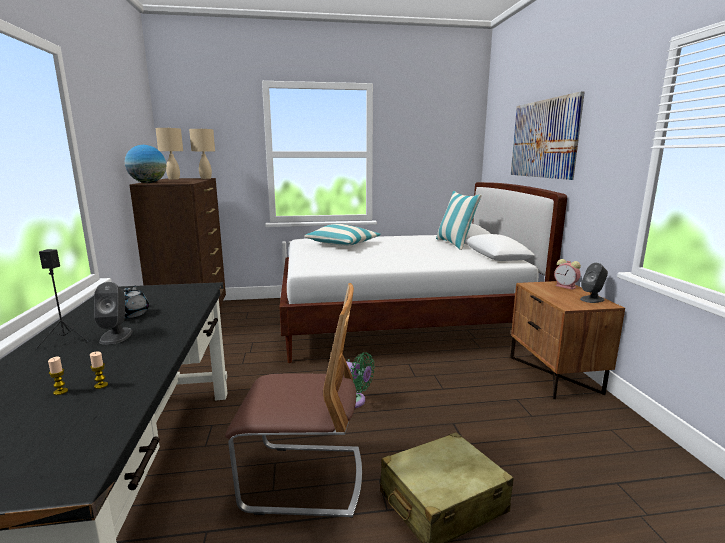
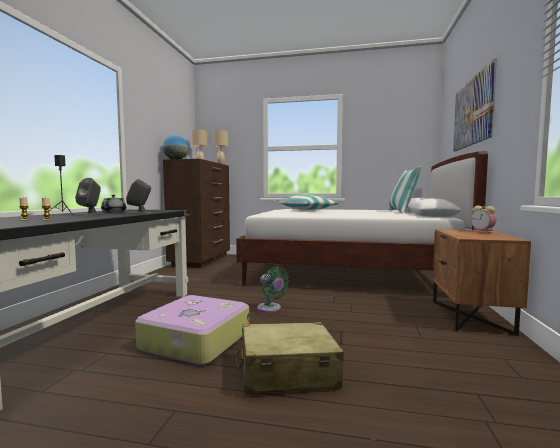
camera: 20 degrees right, 10 degrees down
chair [225,283,362,518] -> suitcase [135,295,249,365]
grey speaker [580,263,608,303] -> grey speaker moved to [126,179,151,214]

